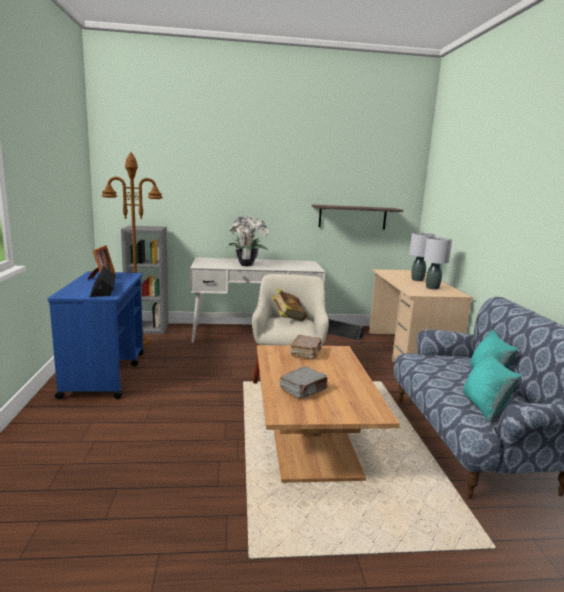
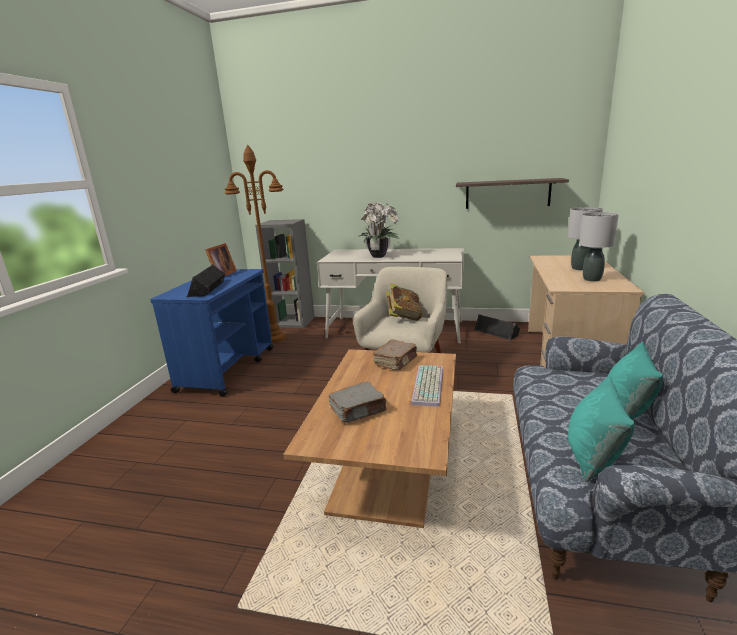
camera: 20 degrees right, 5 degrees up
none -> keyboard [411,365,443,407]

